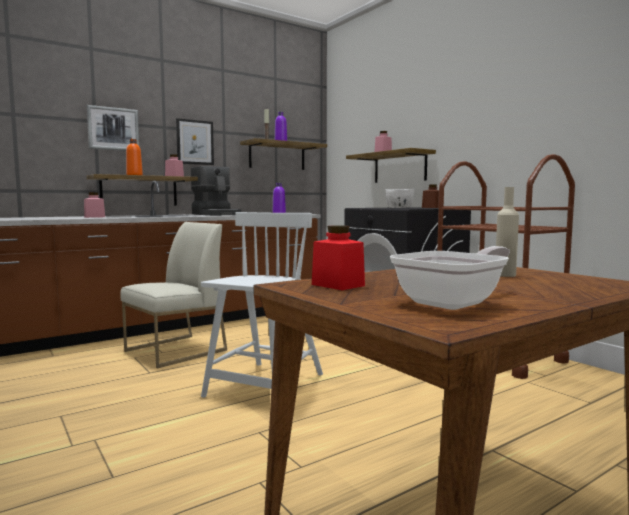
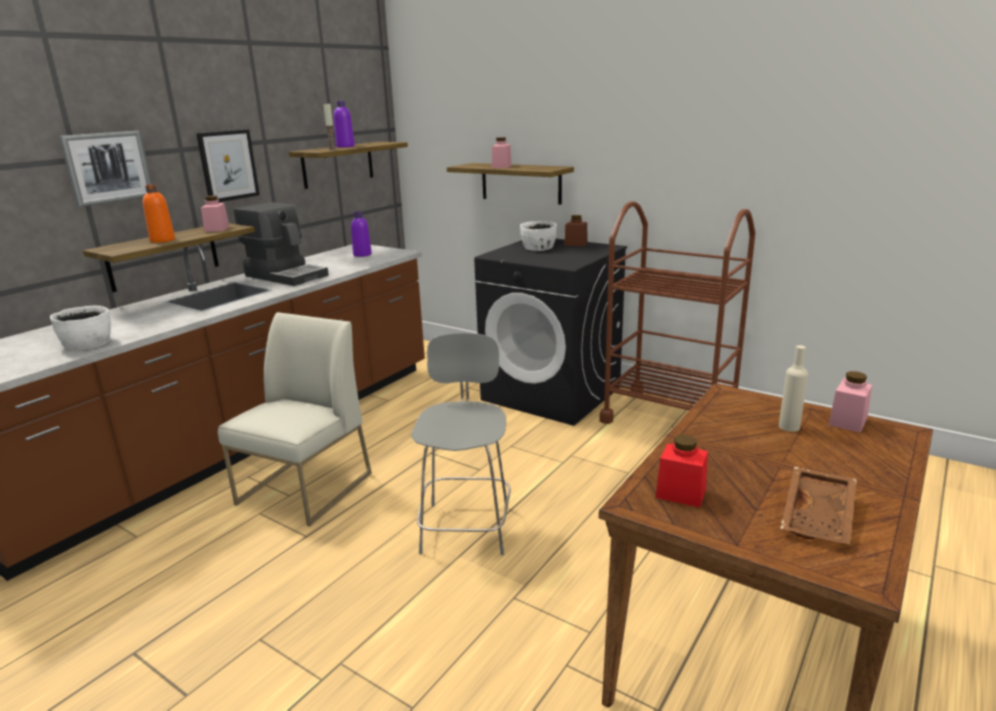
camera: 20 degrees left, 15 degrees up
pink jar [84,192,105,218] -> pink jar moved to [828,371,872,433]
white chair [201,212,323,398] -> grey stool [411,333,511,555]
frying pan [390,246,510,310] -> brown tray [780,467,857,545]
none -> white bowl [50,306,111,350]

